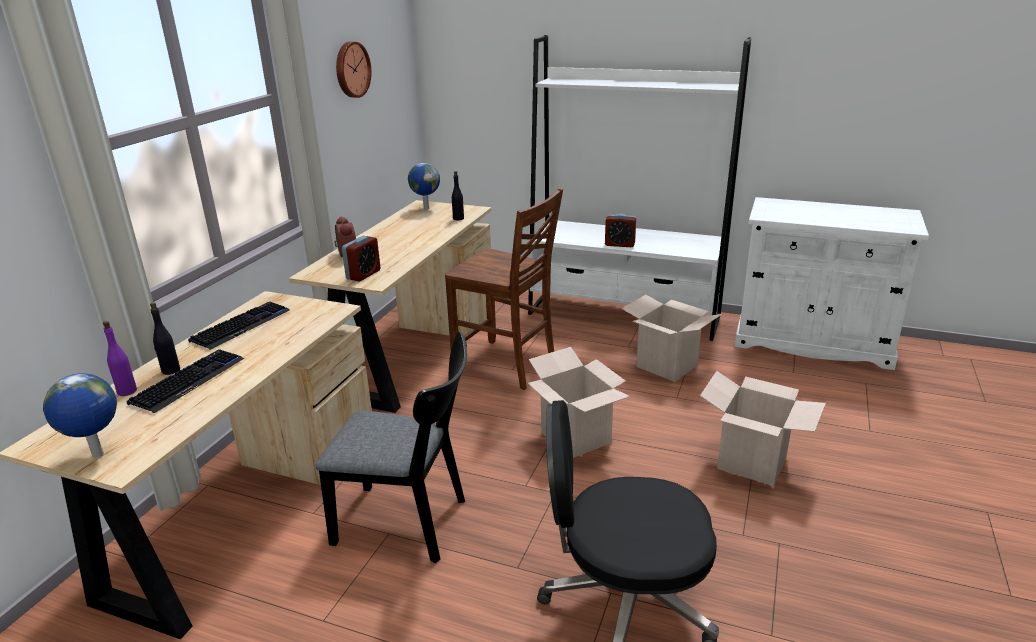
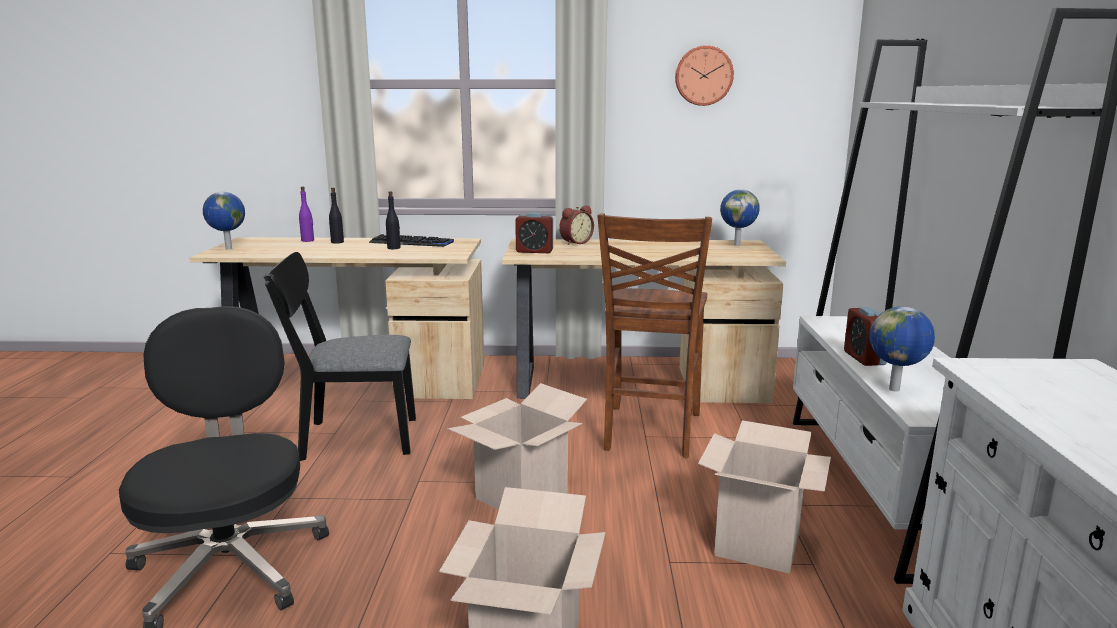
camera: 70 degrees right, 10 degrees down
keyboard [126,349,244,413] -> none
black chair [316,332,467,564] -> black chair turned 90 degrees clockwise [264,252,416,461]
black bottle [452,171,464,220] -> black bottle moved to [386,191,401,249]
none -> globe [870,306,935,392]

